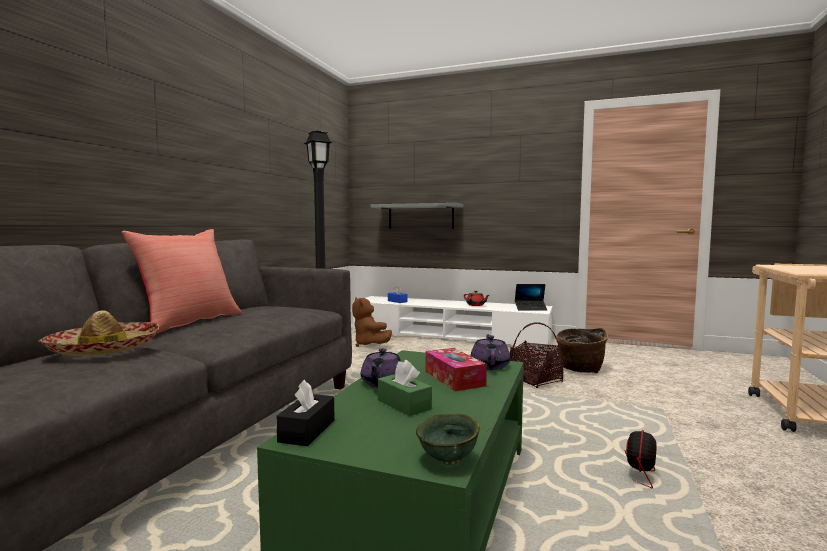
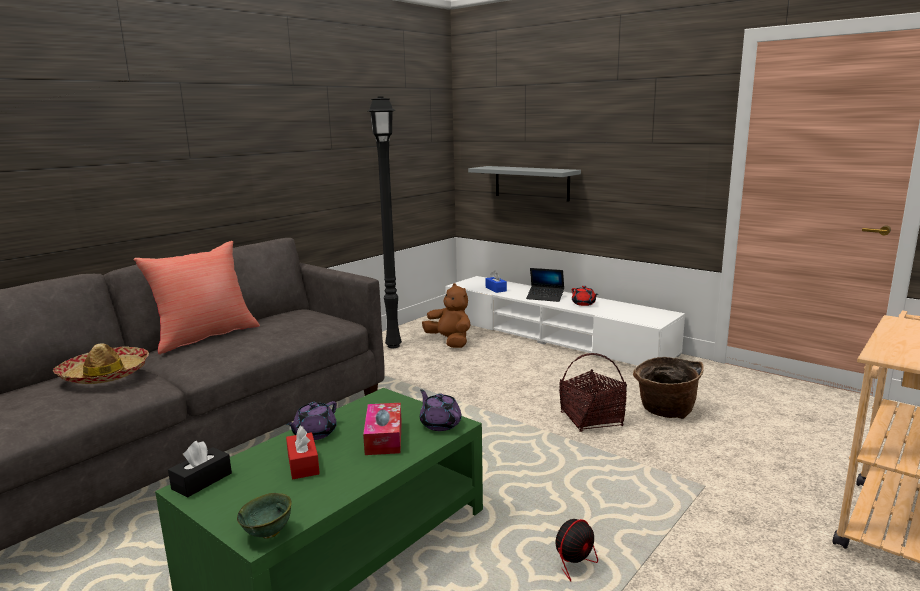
camera: 20 degrees right, 10 degrees up
brown plush toy [352,297,392,347] -> brown plush toy turned 150 degrees clockwise [422,283,470,348]
green tissue box [378,360,432,416] -> red tissue box [286,426,320,479]
purple teapot [471,334,511,370] -> purple teapot turned 60 degrees counterclockwise [420,389,462,431]
laptop [515,284,547,311] -> laptop moved to [526,268,564,302]

